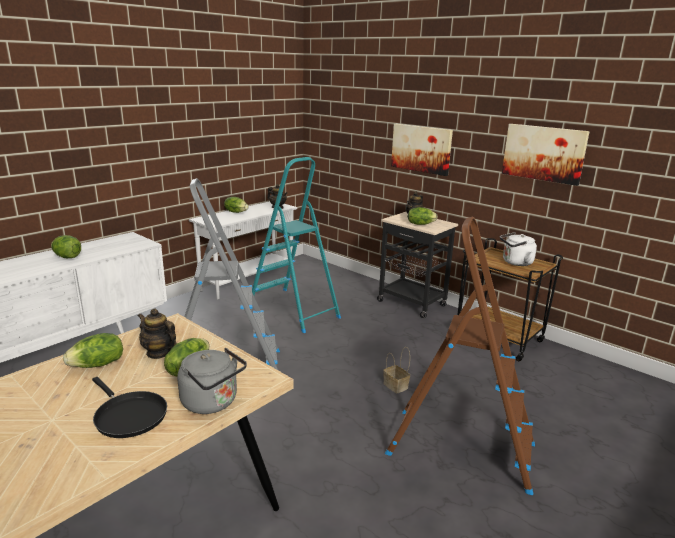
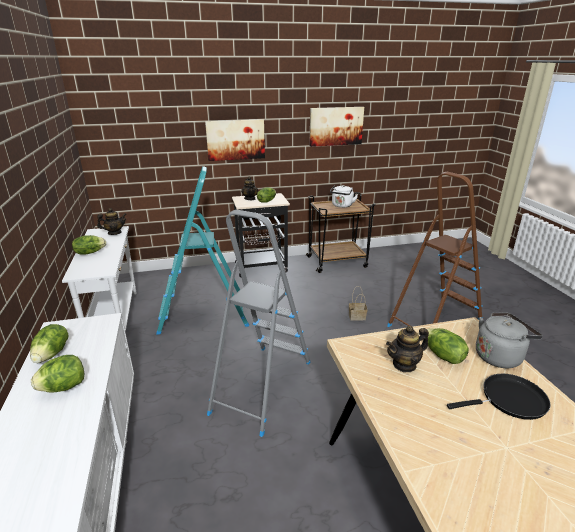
camera: 55 degrees left, 5 degrees up
lettuce [63,333,123,368] -> lettuce moved to [30,324,68,363]

